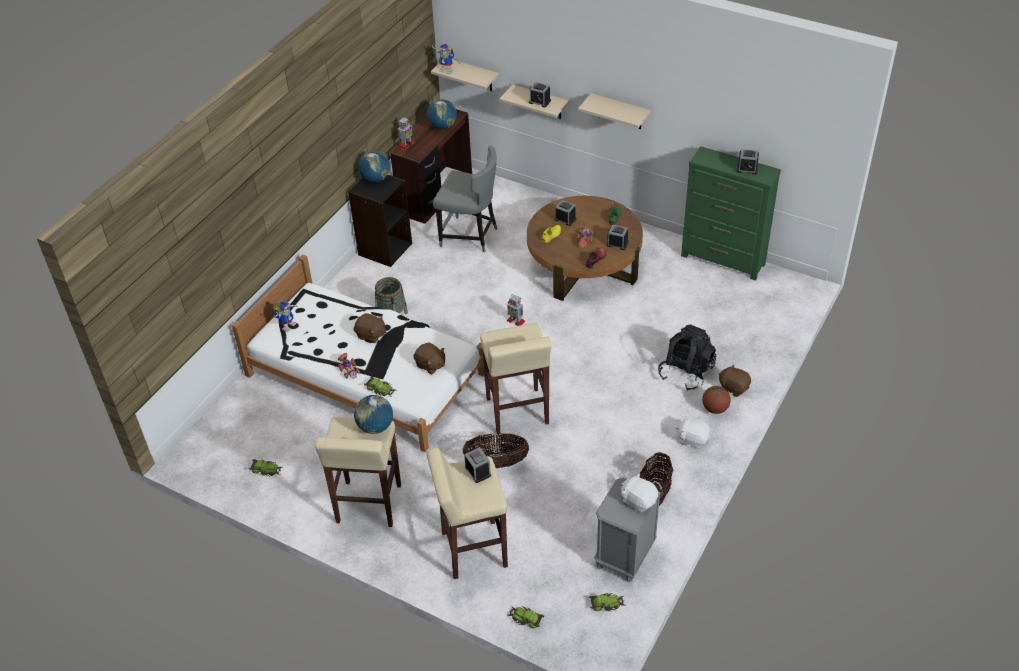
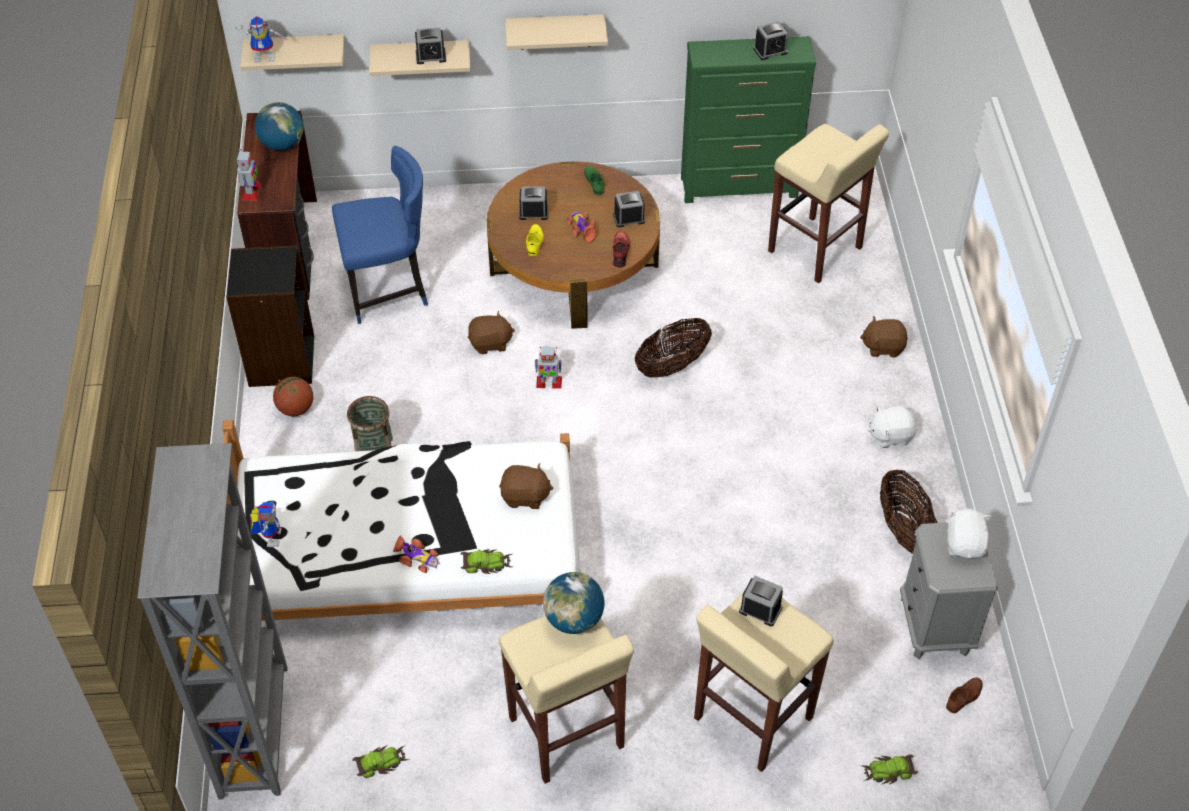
camera: 35 degrees left, 5 degrees up
brown plush toy [354,313,386,343] -> brown plush toy moved to [468,311,515,354]
globe [358,151,390,183] -> none
grey chair [433,146,497,252] -> blue chair [332,146,428,324]
basket [463,433,529,468] -> basket moved to [635,318,712,378]
beige stool [480,323,551,434] -> beige stool moved to [768,124,889,283]
toy car [588,593,626,611] -> brown shoe [946,677,983,713]
white plush toy [621,473,658,513] -> white plush toy turned 90 degrees clockwise [947,508,992,558]
black backpack [658,325,716,391] -> none
basketball [702,386,731,414] -> basketball moved to [273,377,313,416]
none -> grey bookcase [137,443,288,799]

